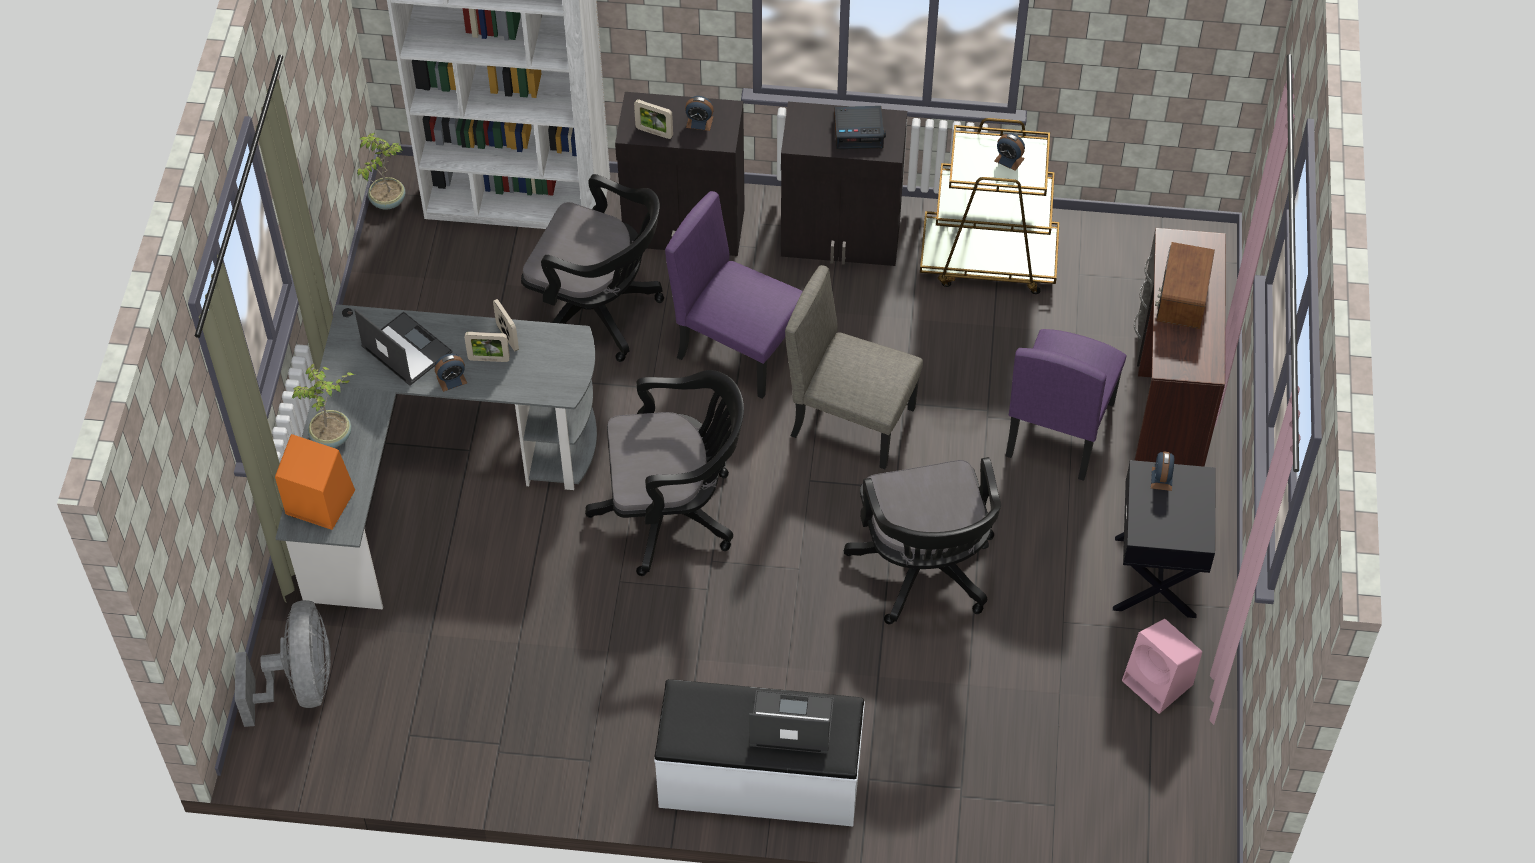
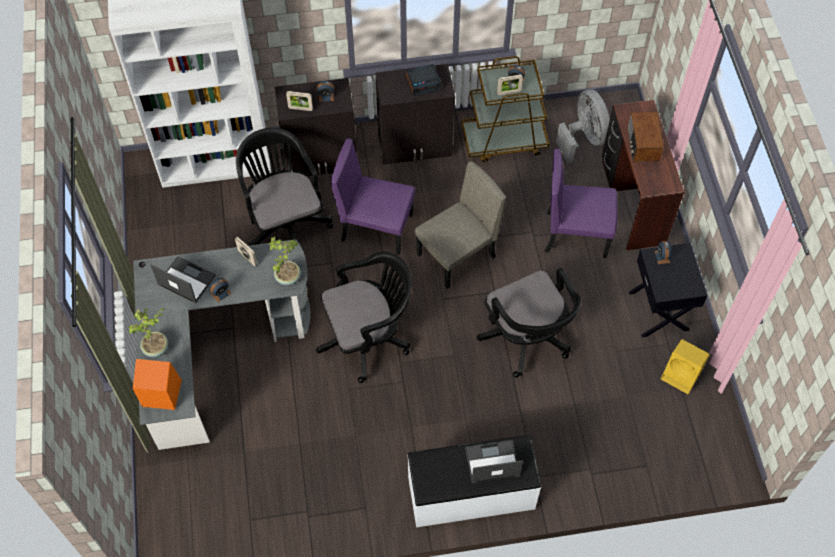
camera: 15 degrees left, 5 degrees up
grey fan [235,600,331,727] -> grey fan moved to [556,89,610,163]
potted plant [357,133,405,210] -> potted plant moved to [269,236,301,285]
picture frame [464,332,510,362] -> picture frame moved to [497,74,523,95]
black office chair [521,174,664,362] -> black office chair turned 120 degrees counterclockwise [236,128,333,246]
beige chair [785,265,923,469] -> beige chair turned 135 degrees clockwise [415,161,506,289]
purple chair [1006,329,1127,481] -> purple chair turned 90 degrees clockwise [545,149,618,258]
pink speaker [1122,619,1202,714] -> yellow speaker [661,339,710,394]

